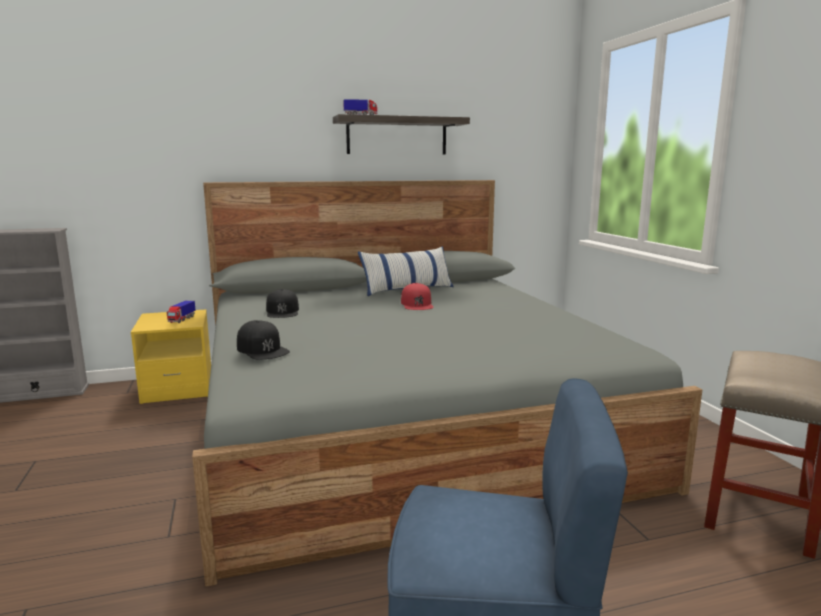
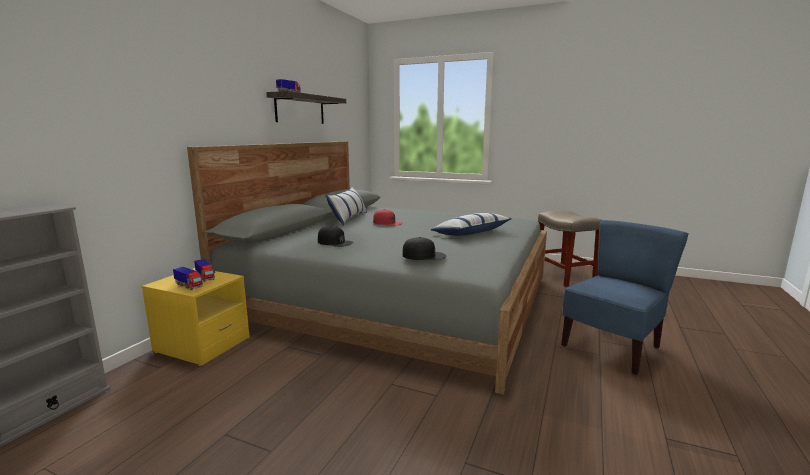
camera: 50 degrees left, 0 degrees up
none -> toy truck [173,267,203,290]
none -> pillow [431,213,512,236]

